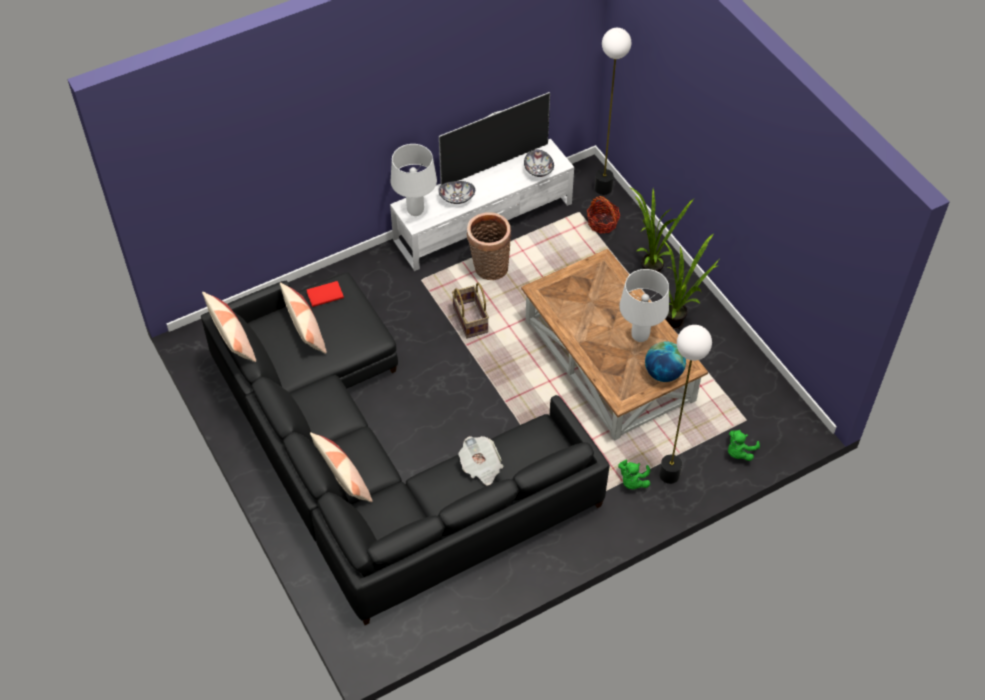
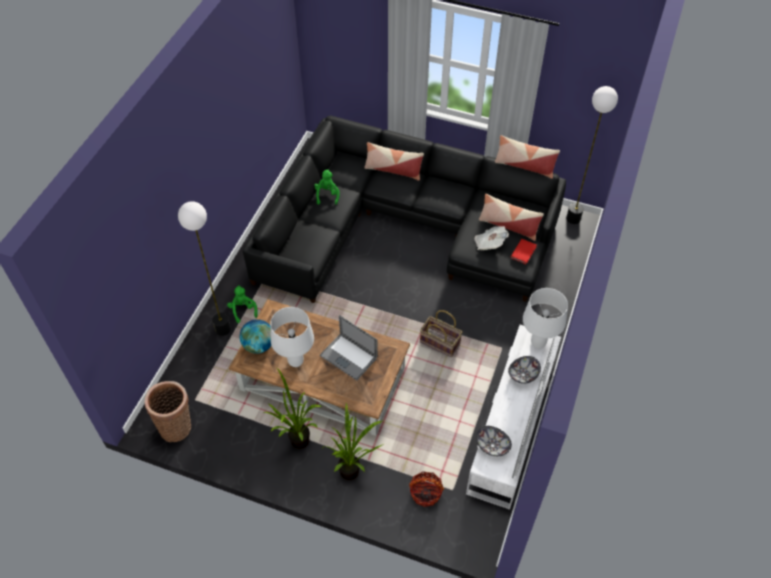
camera: 140 degrees right, 0 degrees up
newspaper [458,436,503,486] -> newspaper moved to [474,226,509,250]
basket [467,212,511,280] -> basket moved to [145,381,191,442]
floor lamp [595,28,631,195] -> floor lamp moved to [566,86,618,224]
green plush toy [728,430,760,461] -> green plush toy moved to [314,169,340,205]
none -> laptop [320,315,378,381]

